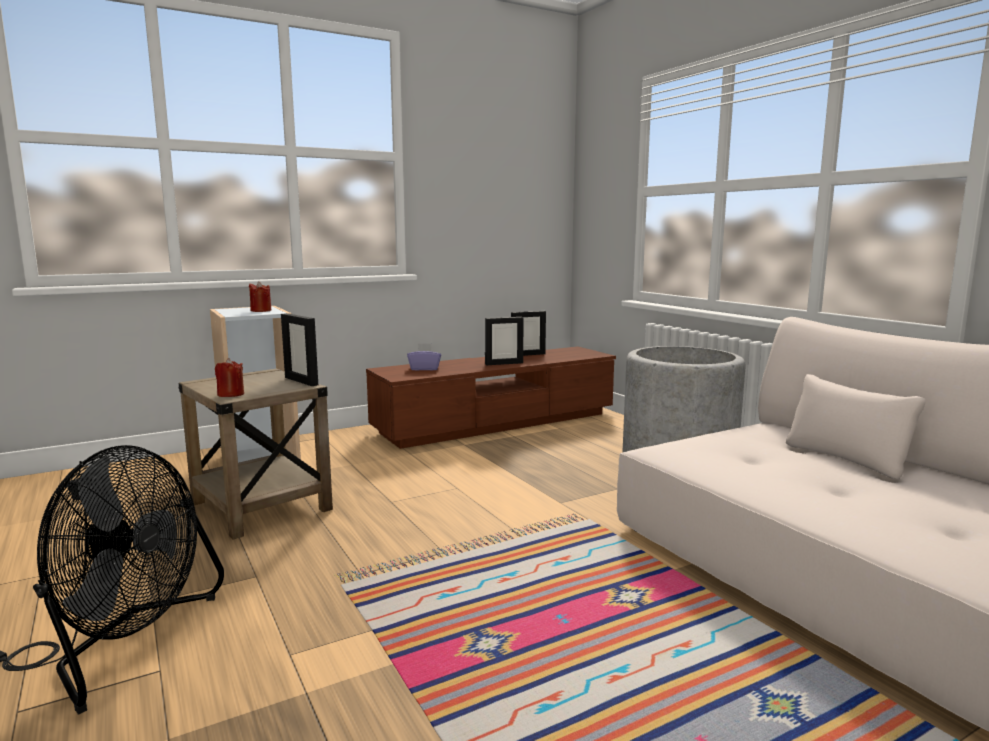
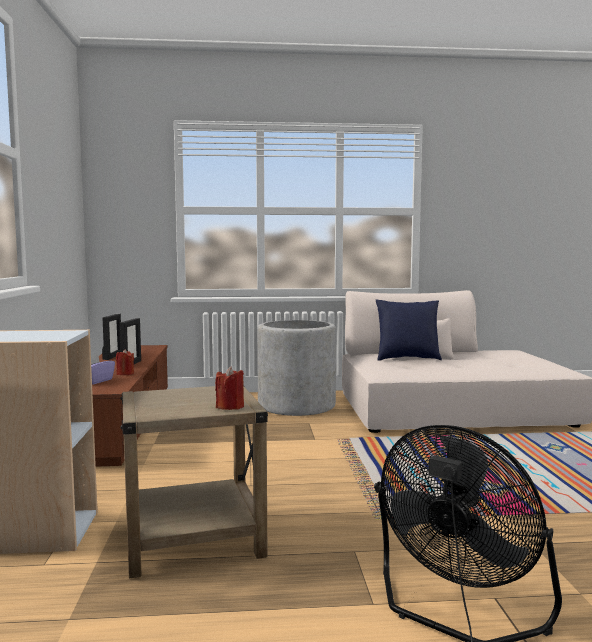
camera: 65 degrees left, 5 degrees down
red candle [249,281,272,312] -> red candle moved to [116,349,134,375]
picture frame [281,313,318,386] -> none
none -> blue pillow [376,300,442,361]

